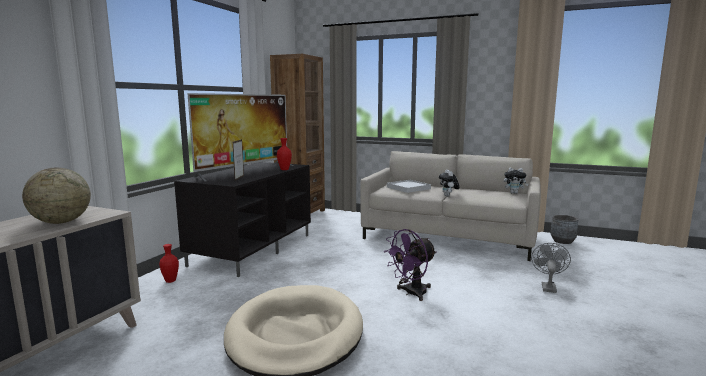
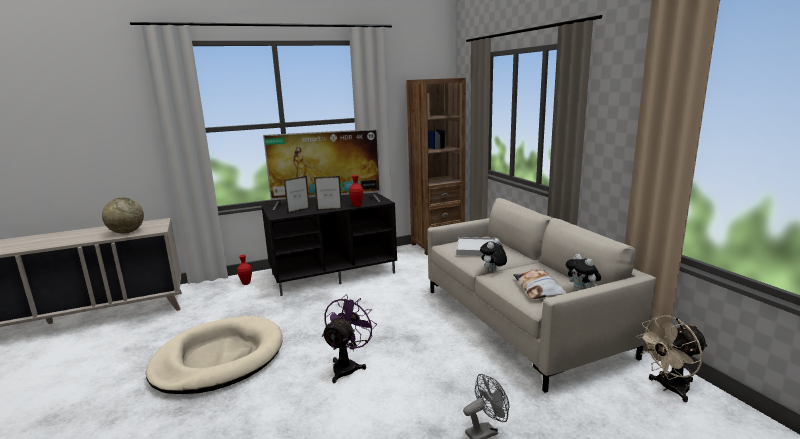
camera: 45 degrees right, 5 degrees up
purple fan [384,229,436,301] -> purple fan turned 105 degrees clockwise [322,295,377,383]
grey planter [551,215,579,244] -> beige fan [636,315,708,402]
none -> picture frame [314,176,342,211]
none -> pillow [514,269,567,299]

